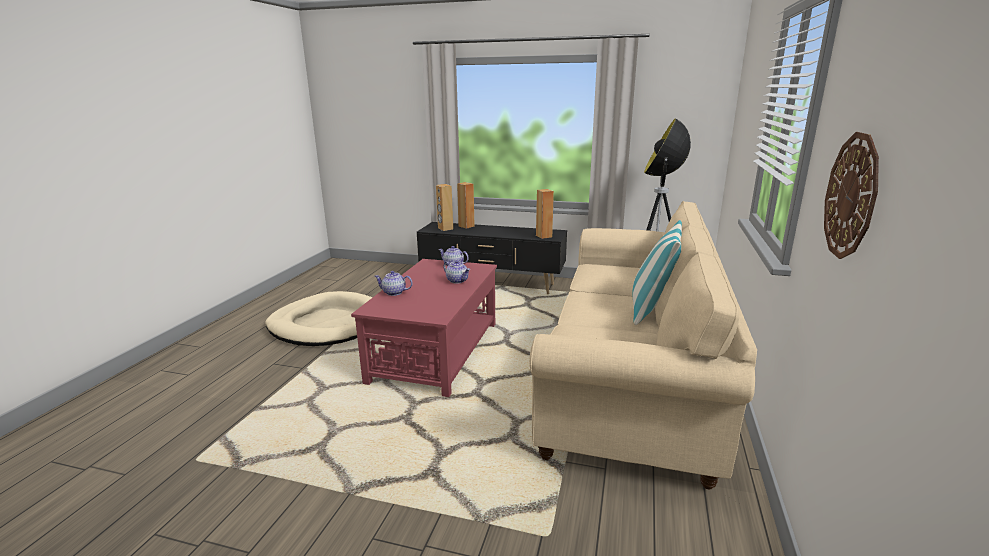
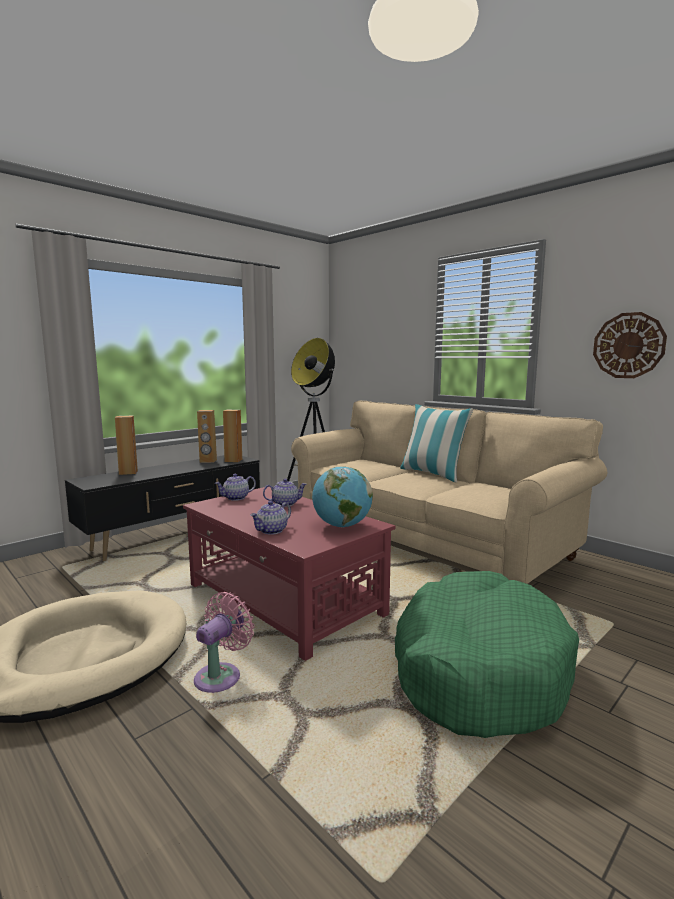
camera: 60 degrees left, 10 degrees down
brown speaker [436,184,453,231] -> brown speaker moved to [197,410,217,463]
none -> pink fan [194,592,255,693]
none -> globe [312,466,373,527]
none -> green dog bed [395,571,579,738]

